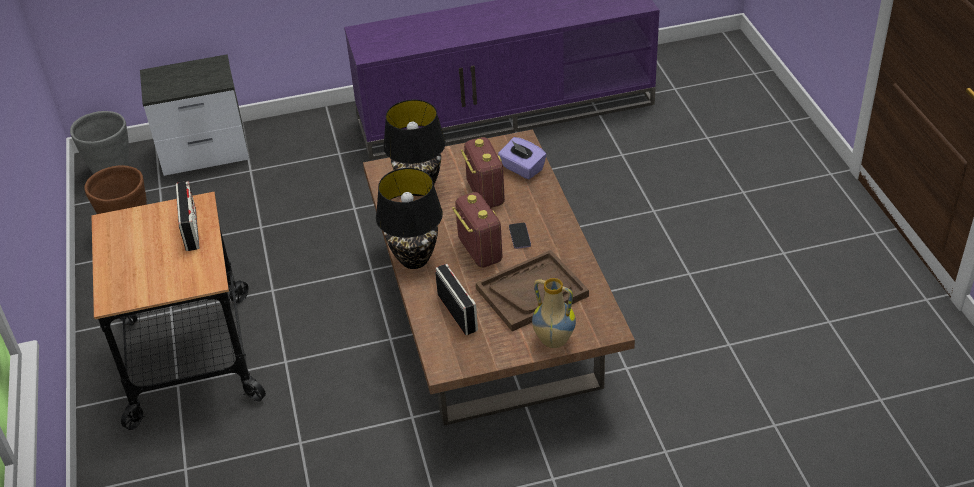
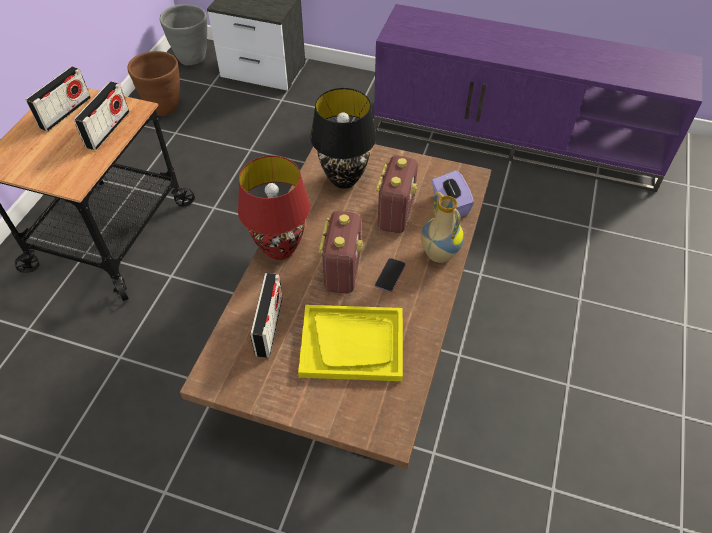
camera: 30 degrees right, 10 degrees up
black table lamp [376,168,443,269] -> red table lamp [238,155,311,260]
brown tray [476,250,589,331] -> yellow tray [298,305,403,381]
vase [532,278,576,348] -> vase moved to [421,192,464,263]
none -> radio [26,66,91,131]

